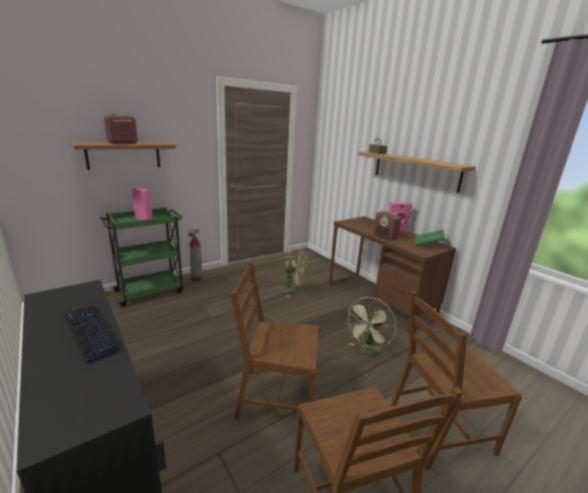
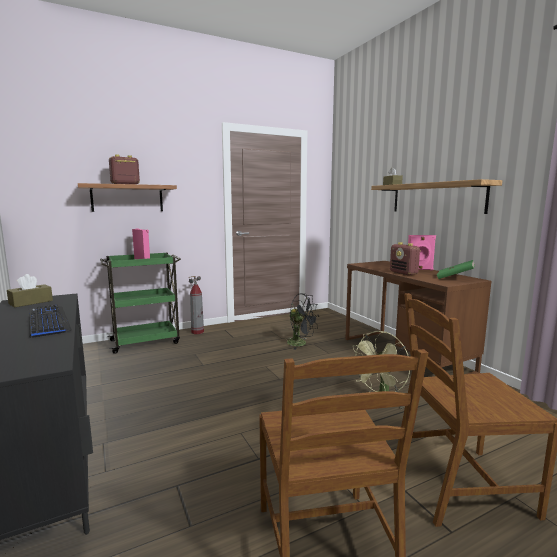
camera: 10 degrees right, 10 degrees down
brown chair [230,262,320,419] -> none
green fan [279,248,308,297] -> black fan [286,293,318,350]
none -> brown tissue box [7,274,53,307]

